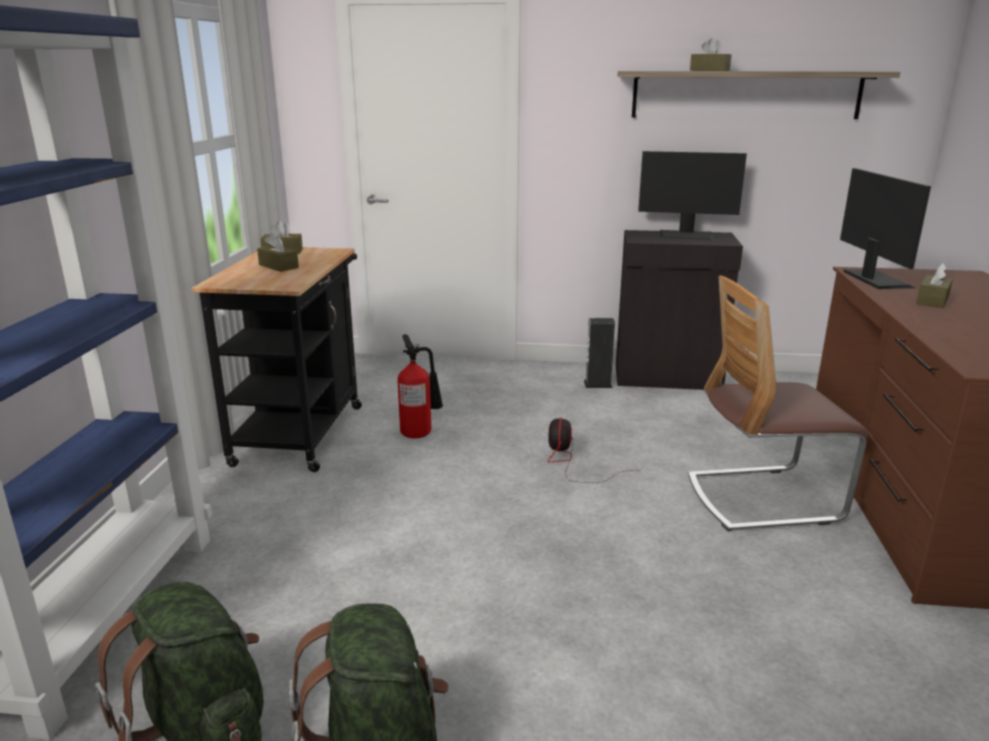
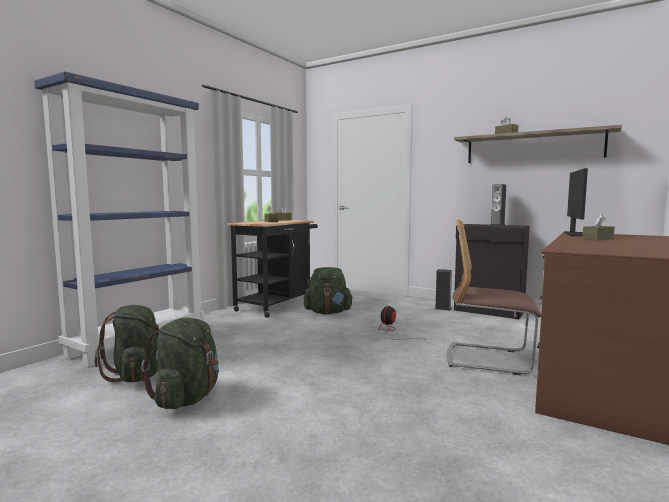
camera: 25 degrees right, 15 degrees down
fire extinguisher [398,334,443,438] -> green backpack [303,267,353,314]
monitor [638,151,747,241] -> speaker [490,184,506,226]

